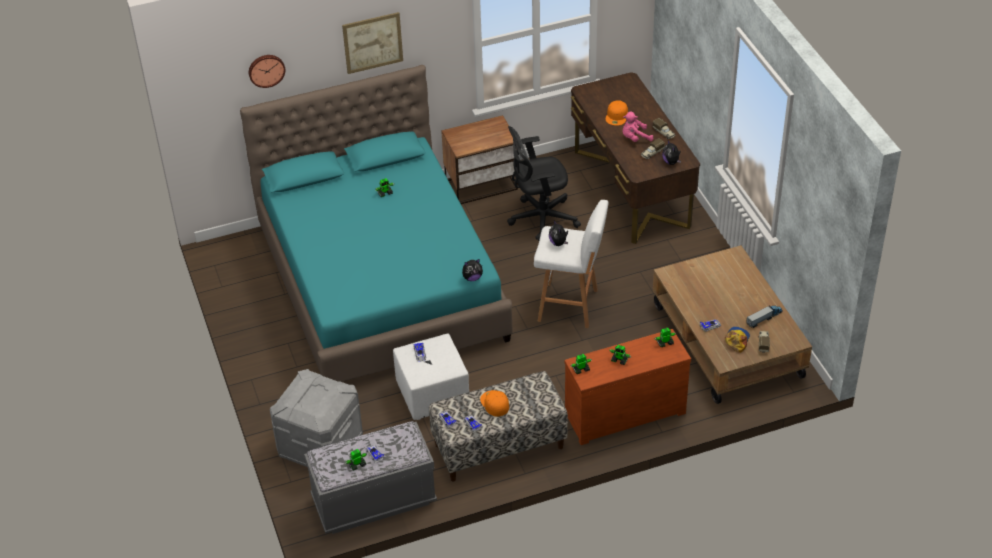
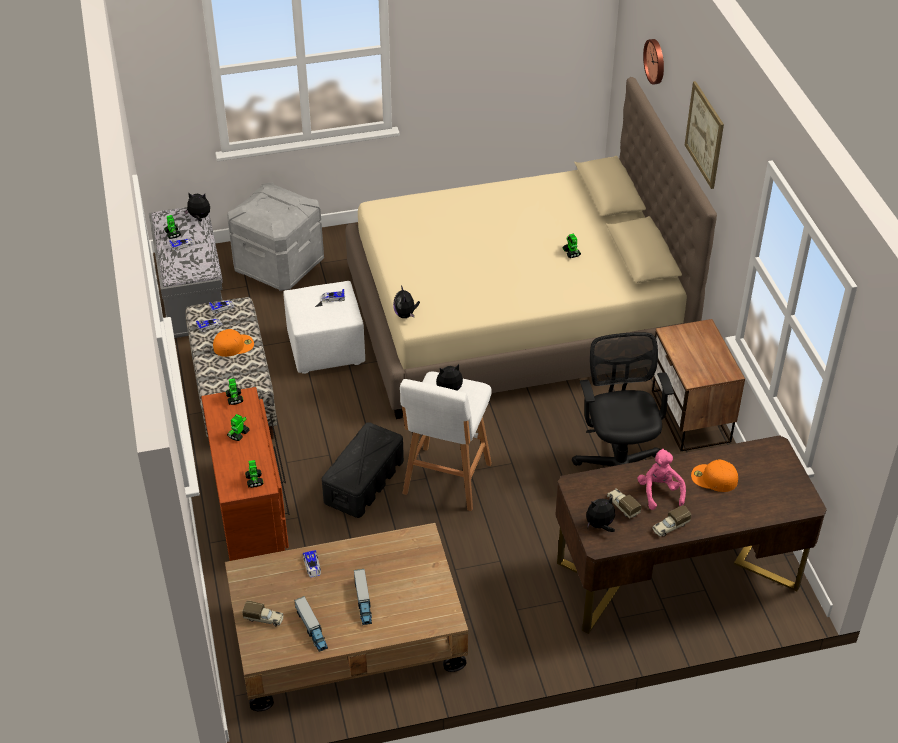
camera: 95 degrees right, 0 degrees up
turquoise bed [240,65,512,382] -> beige bed [345,77,717,419]
cap [725,327,750,353] -> none
none -> plush toy [184,192,210,222]
none -> black storage box [322,422,404,518]
none -> toy truck [354,569,372,625]

